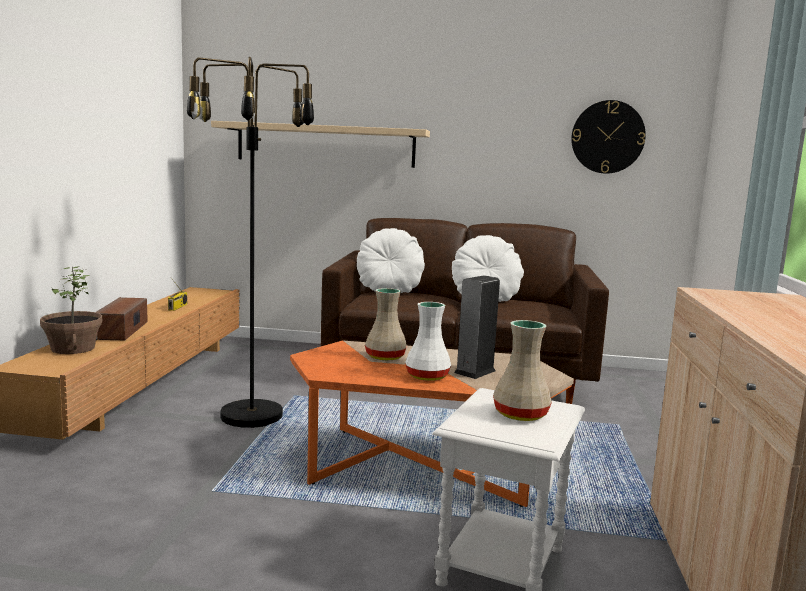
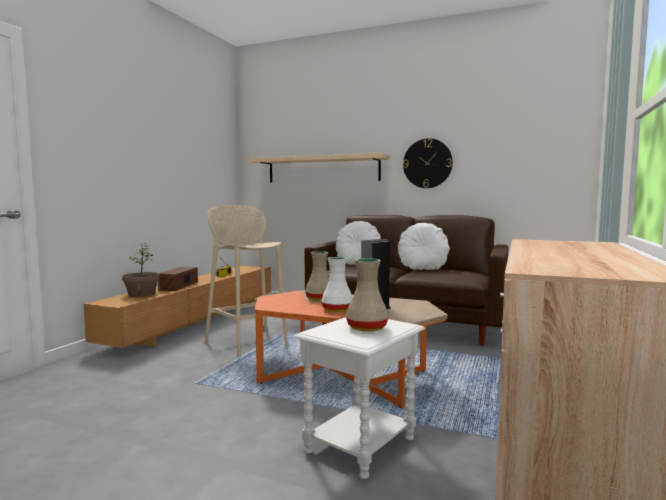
camera: 15 degrees right, 5 degrees down
floor lamp [187,57,314,428] -> beige stool [205,205,288,357]
wall clock [571,100,646,174] -> wall clock moved to [403,138,453,188]

